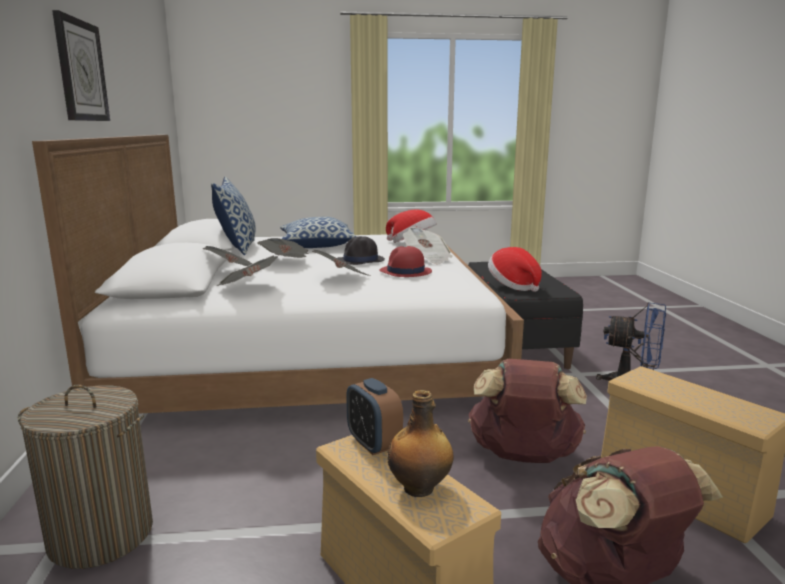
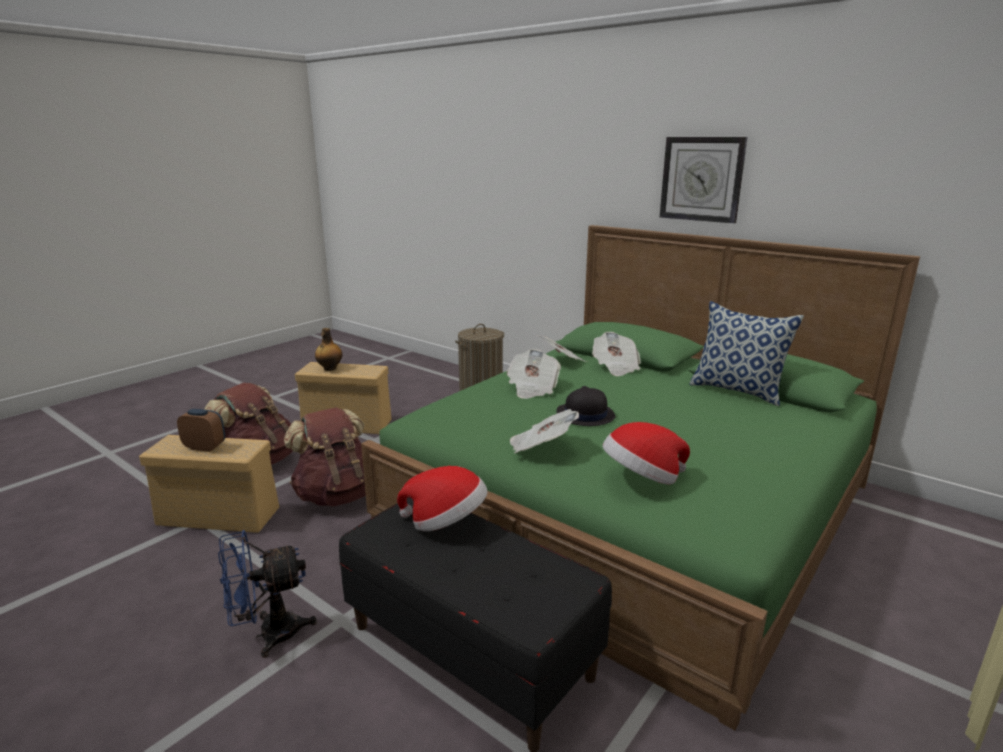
camera: 135 degrees right, 5 degrees up
white bed [32,135,524,414] -> green bed [361,225,920,731]
newspaper [258,238,309,258] -> none
pillow [280,217,356,248] -> none
alarm clock [346,378,403,455] -> alarm clock moved to [177,409,225,452]
red hat [379,246,432,277] -> none

